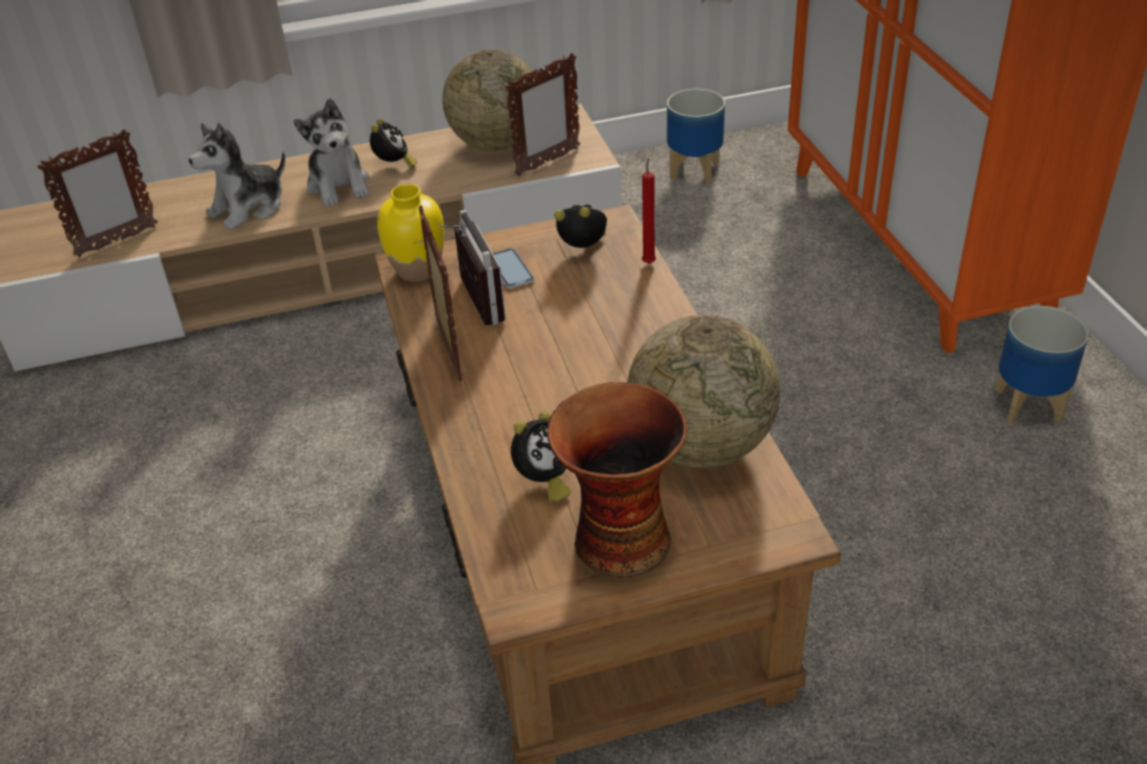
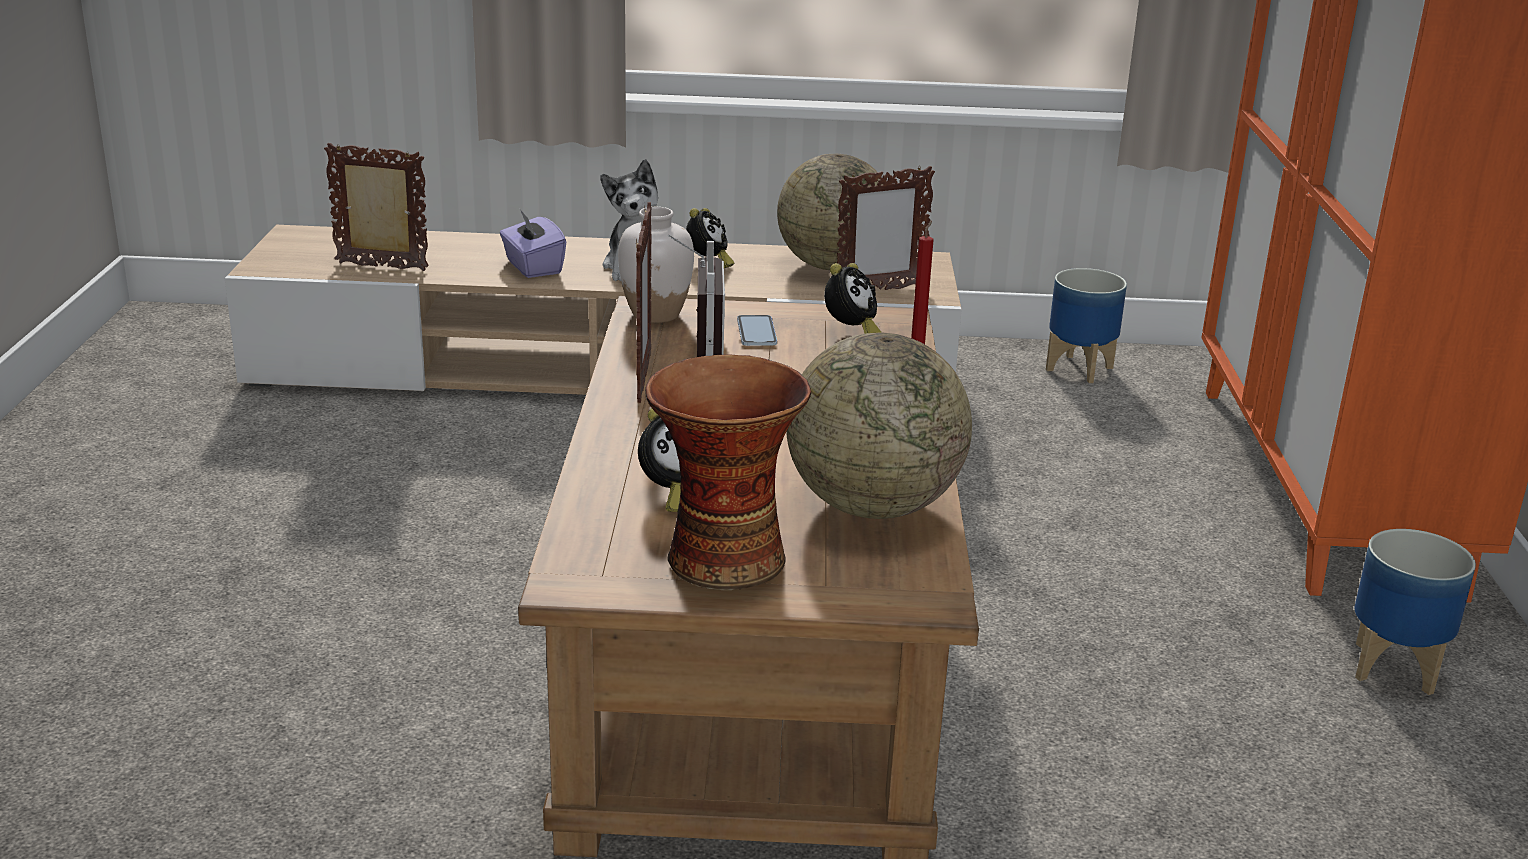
camera: 15 degrees right, 15 degrees down
picture frame [37,129,158,257] -> picture frame turned 150 degrees counterclockwise [324,143,429,271]
plush toy [189,123,285,230] -> purple tissue box [500,209,566,278]
yellow vase [377,184,444,282] -> white vase [618,207,694,323]
alarm clock [554,205,607,248] -> alarm clock turned 90 degrees clockwise [824,263,882,334]

